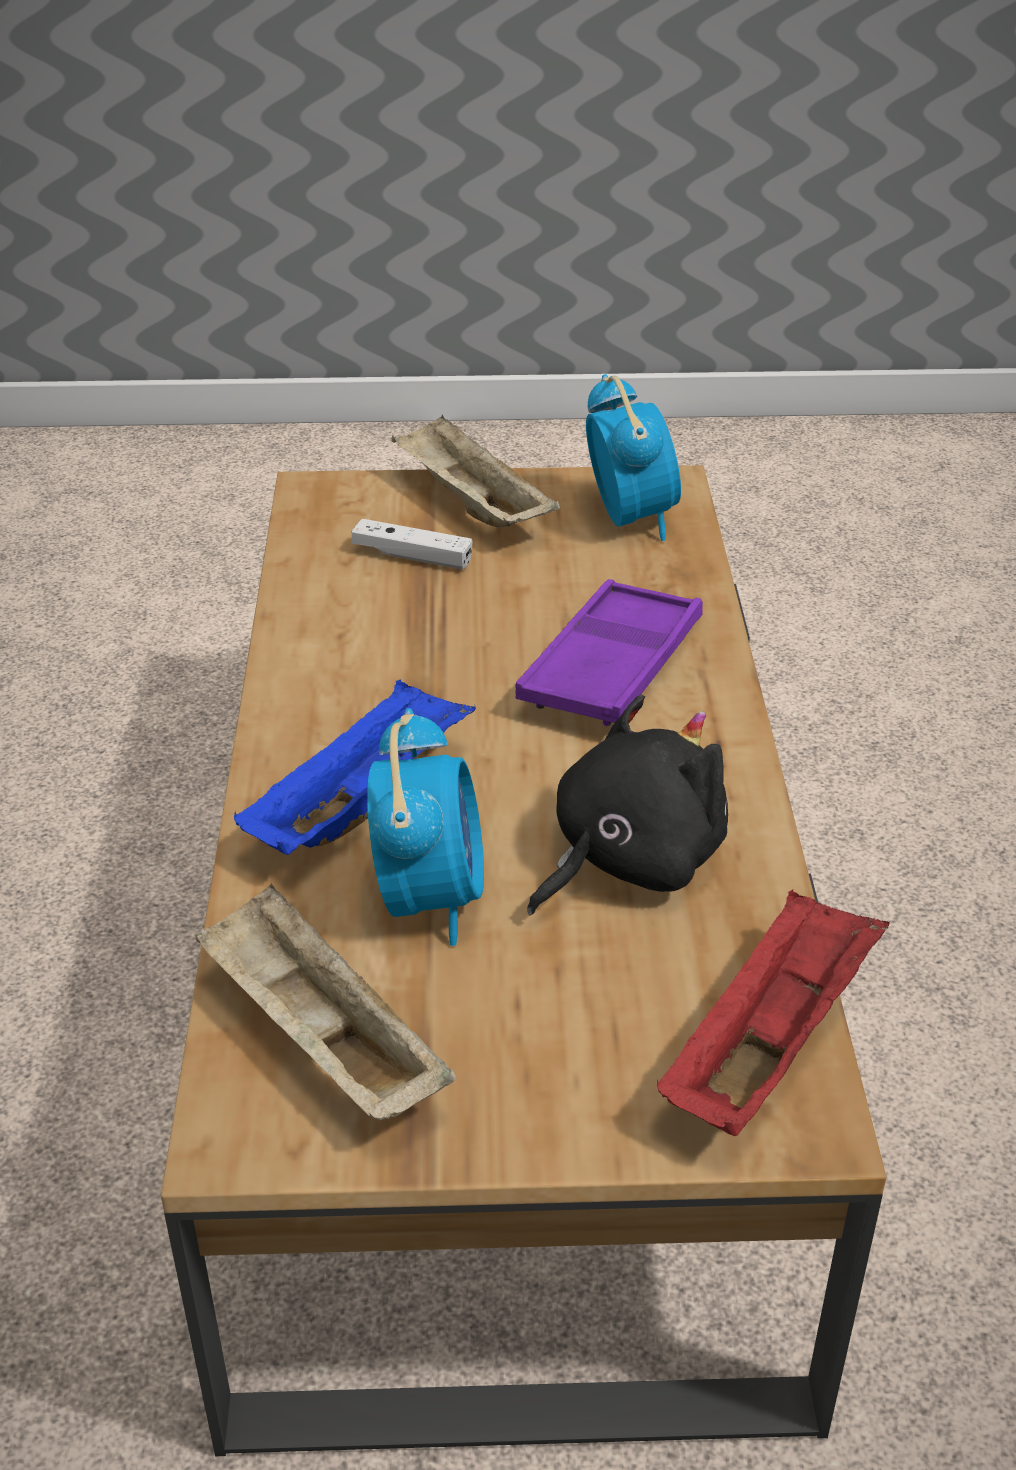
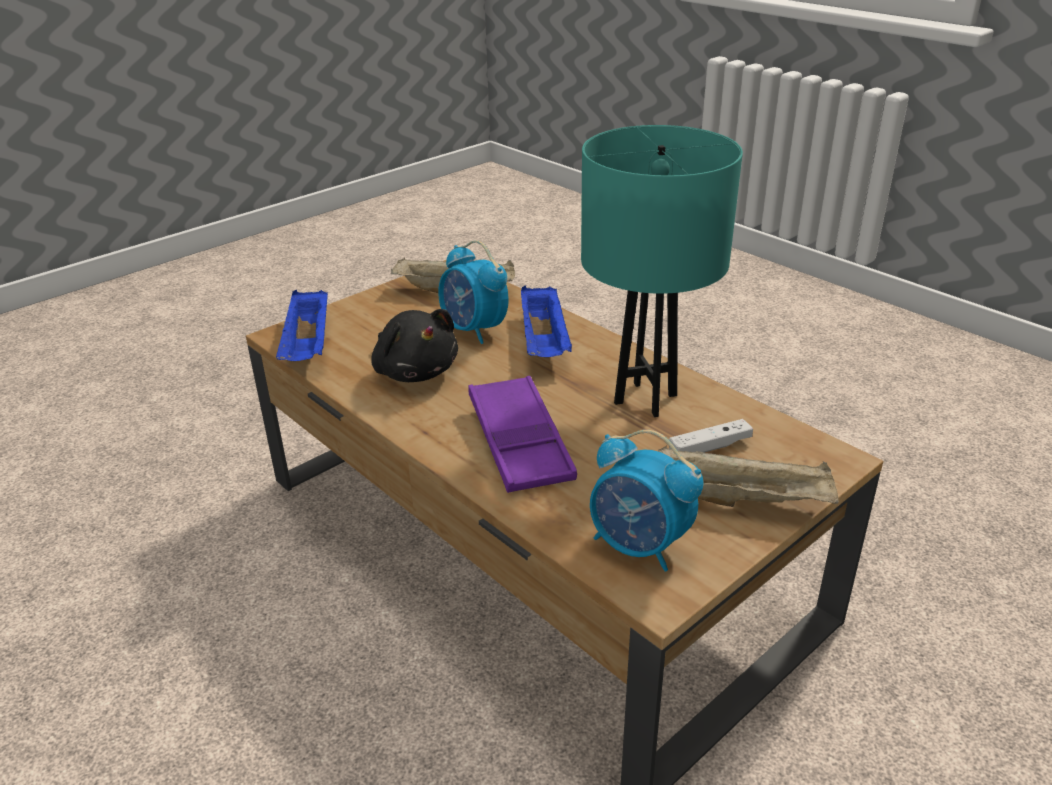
camera: 140 degrees right, 5 degrees down
black plush toy [527,695,728,915] -> black plush toy turned 45 degrees counterclockwise [371,309,458,382]
red tray [657,890,889,1136] -> blue tray [276,290,328,361]
none -> turquoise table lamp [581,125,743,417]

